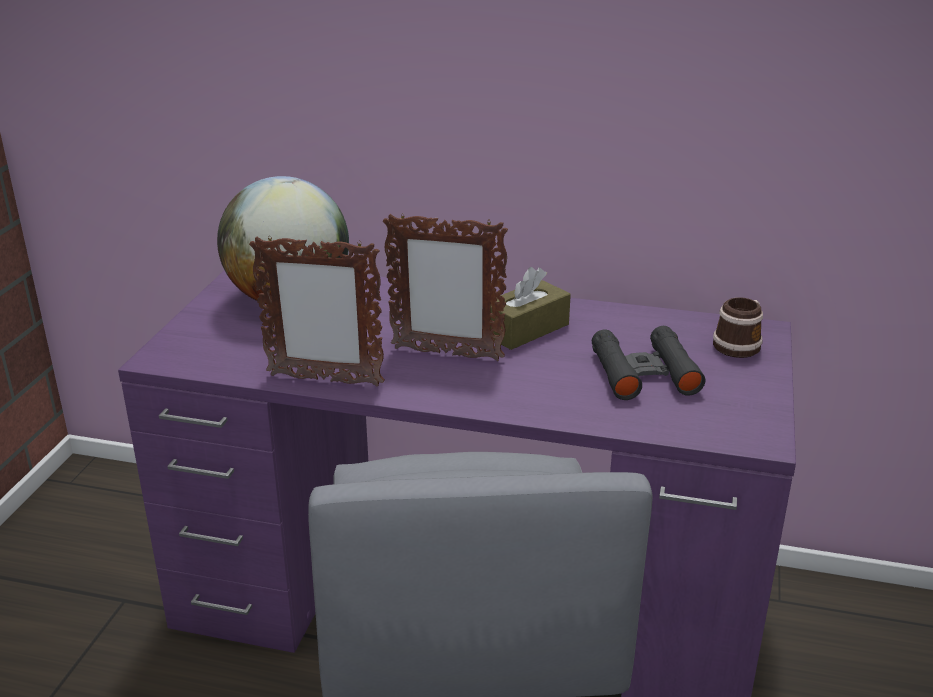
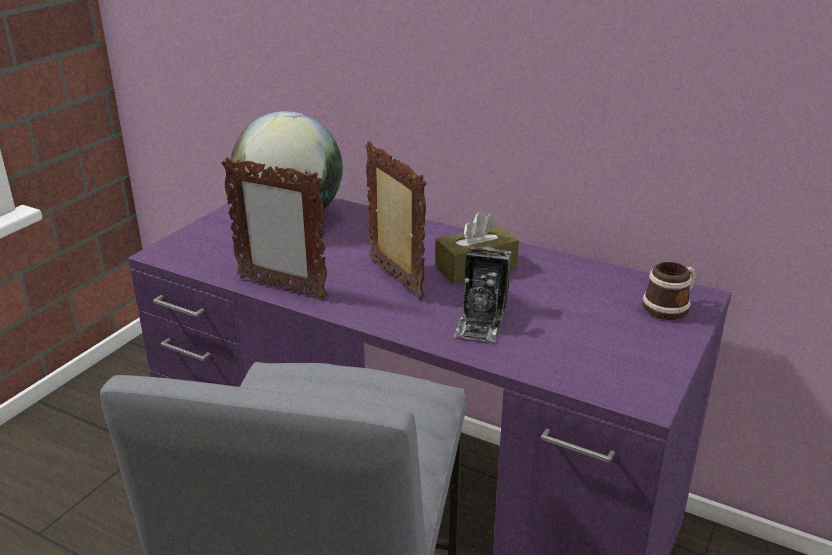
camera: 15 degrees right, 0 degrees up
picture frame [383,213,508,361] -> picture frame turned 150 degrees counterclockwise [365,141,427,300]
black binoculars [592,326,705,400] -> none
none -> camera [454,247,511,342]

